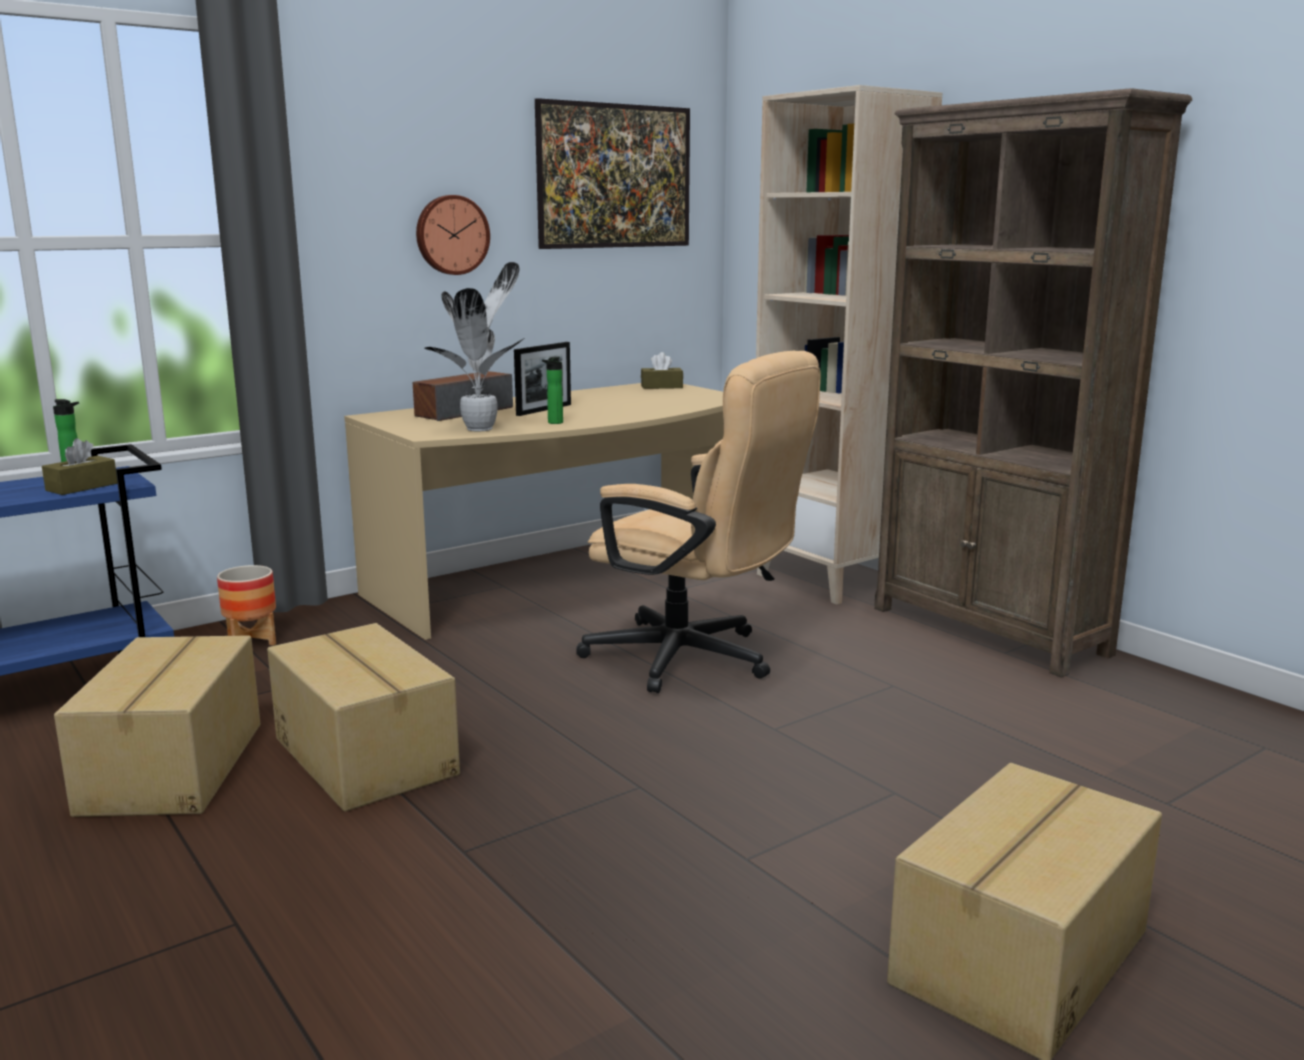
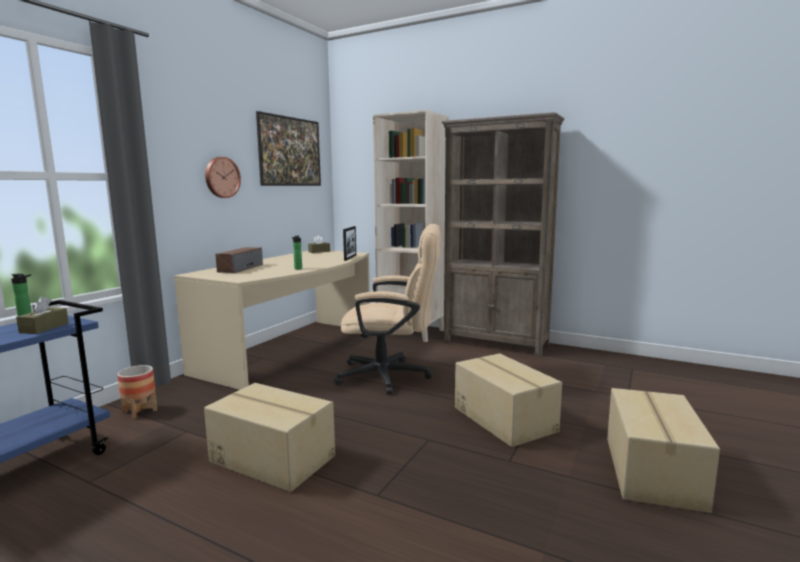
camera: 25 degrees left, 5 degrees down
cardboard box [54,635,261,817] -> cardboard box moved to [455,353,562,447]
potted plant [424,262,525,431] -> none
picture frame [514,342,571,416] -> picture frame moved to [343,226,356,261]

